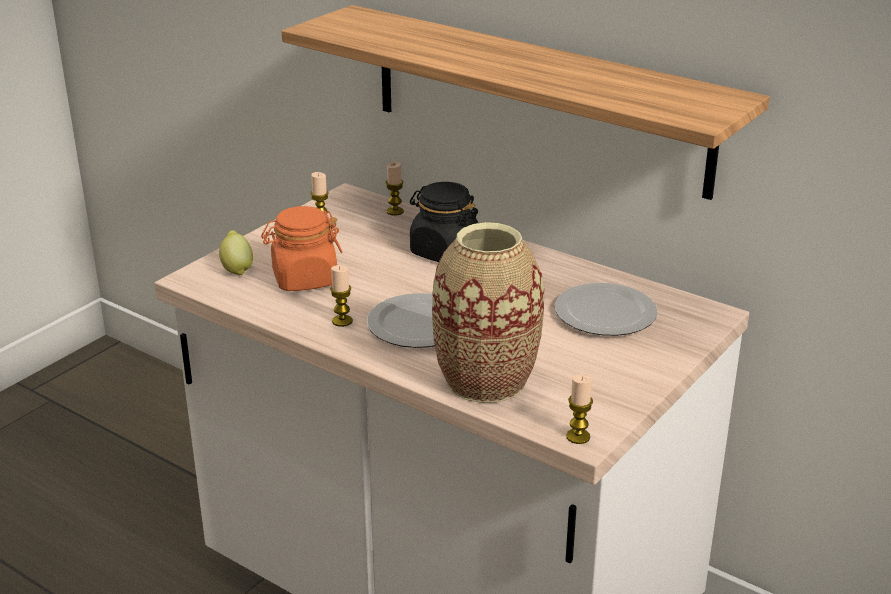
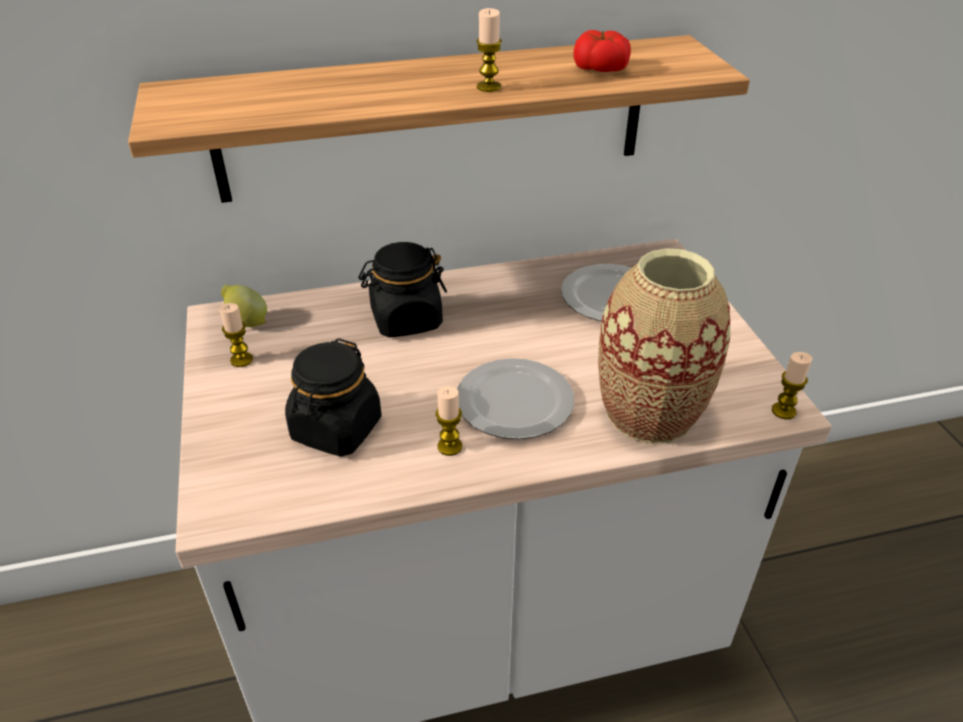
camera: 50 degrees left, 10 degrees up
lemon [219,230,253,275] -> lemon moved to [221,285,267,327]
orange jar [261,206,343,291] -> black jar [285,338,382,457]
candle [386,161,404,216] -> candle moved to [476,8,502,92]
none -> tomato [574,30,631,72]

